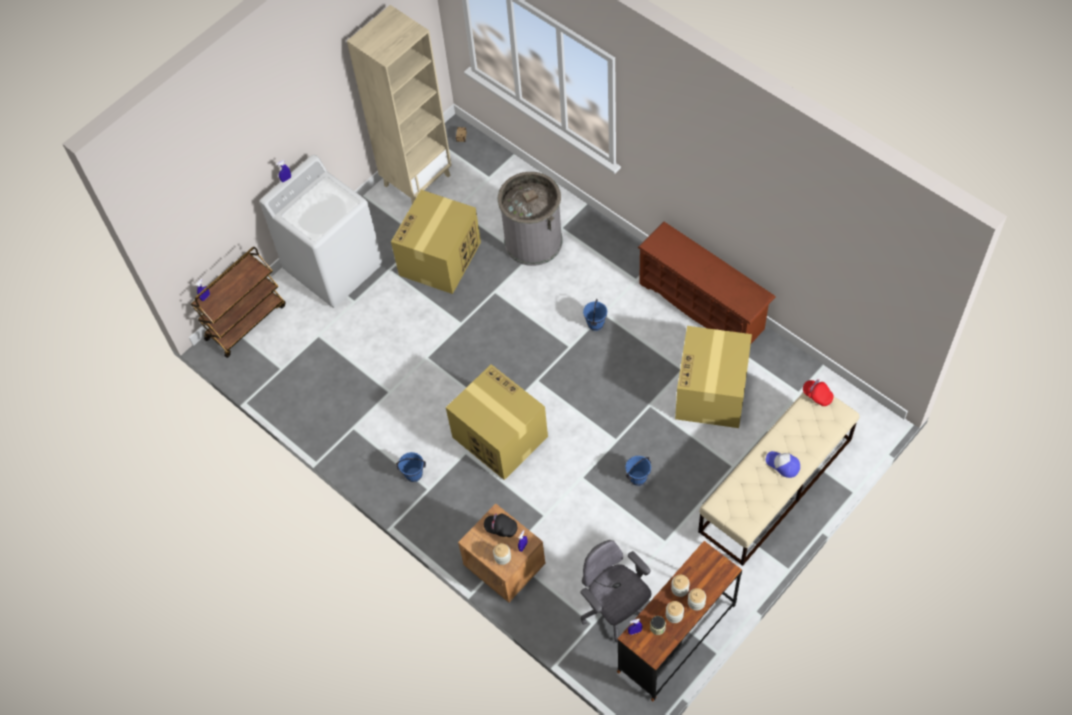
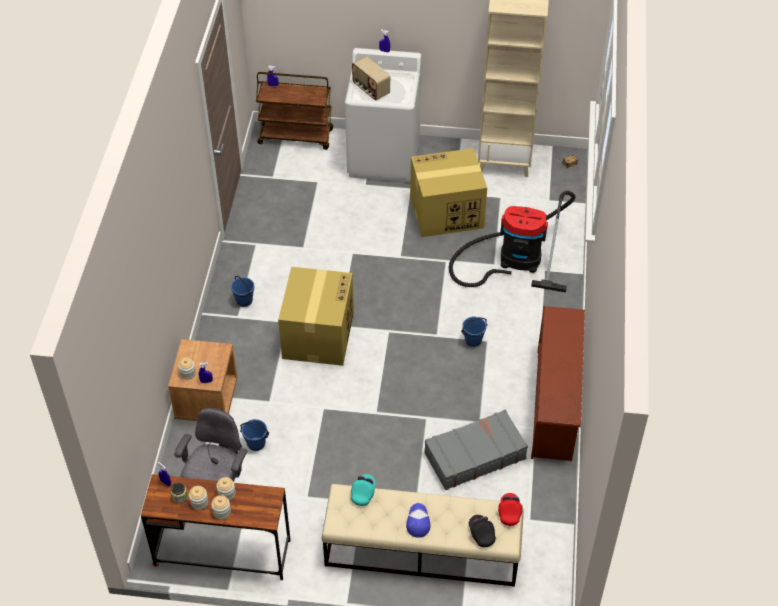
camera: 50 degrees right, 10 degrees down
black cap [484,513,517,537] -> black cap moved to [469,515,496,547]
grey trash can [497,172,563,266] -> vacuum cleaner [449,191,576,292]
blue bucket [625,456,651,486] -> blue bucket moved to [240,419,269,451]
cardboard box [675,326,752,428] -> grey suitcase [424,410,528,490]
none -> turquoise cap [351,474,376,506]
none -> radio [352,56,390,100]

